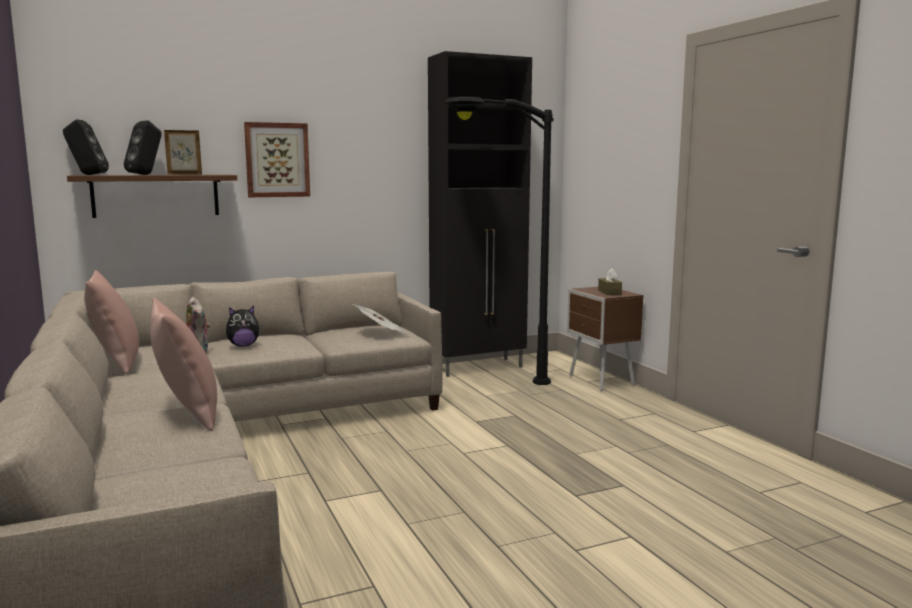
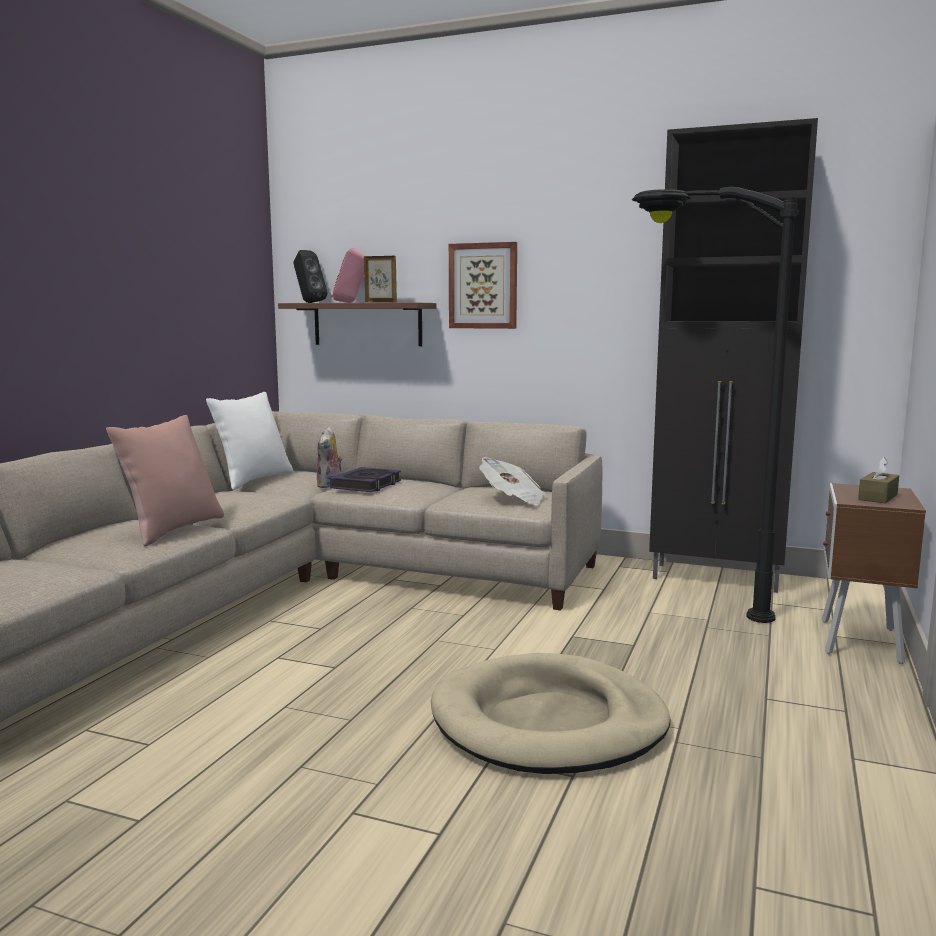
camera: 45 degrees right, 0 degrees up
pink pillow [84,270,139,374] -> white pillow [206,392,293,490]
black speaker [124,121,162,175] -> pink speaker [331,248,365,303]
plush toy [226,306,261,347] -> book [330,467,401,492]
none -> beige dog bed [430,653,670,774]

